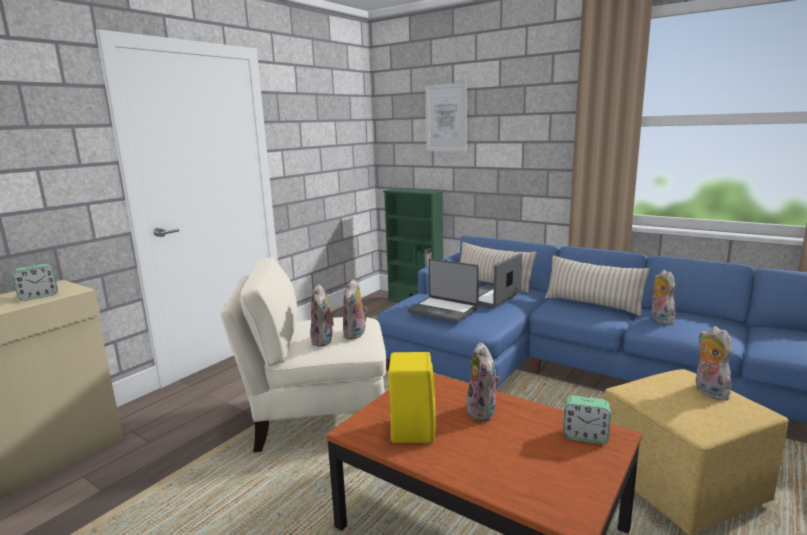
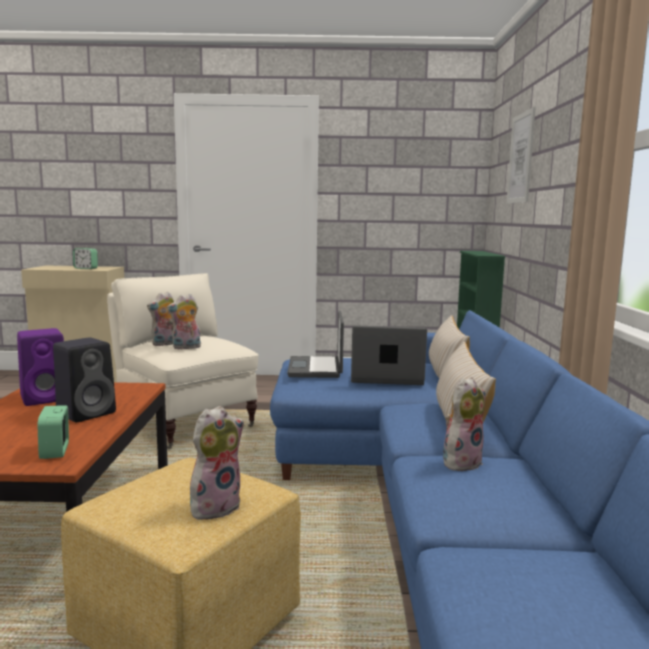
camera: 55 degrees right, 5 degrees down
yellow speaker [388,352,436,443] -> purple speaker [17,328,64,406]
plush toy [467,342,500,421] -> black speaker [53,337,116,422]

